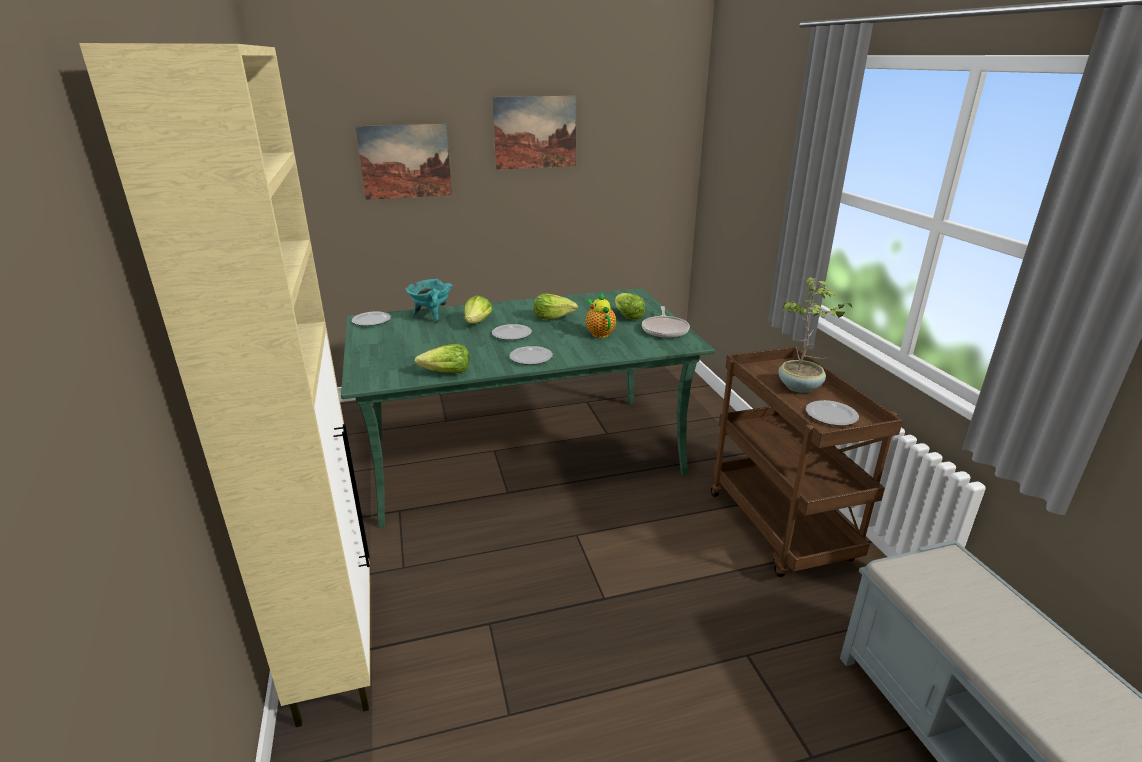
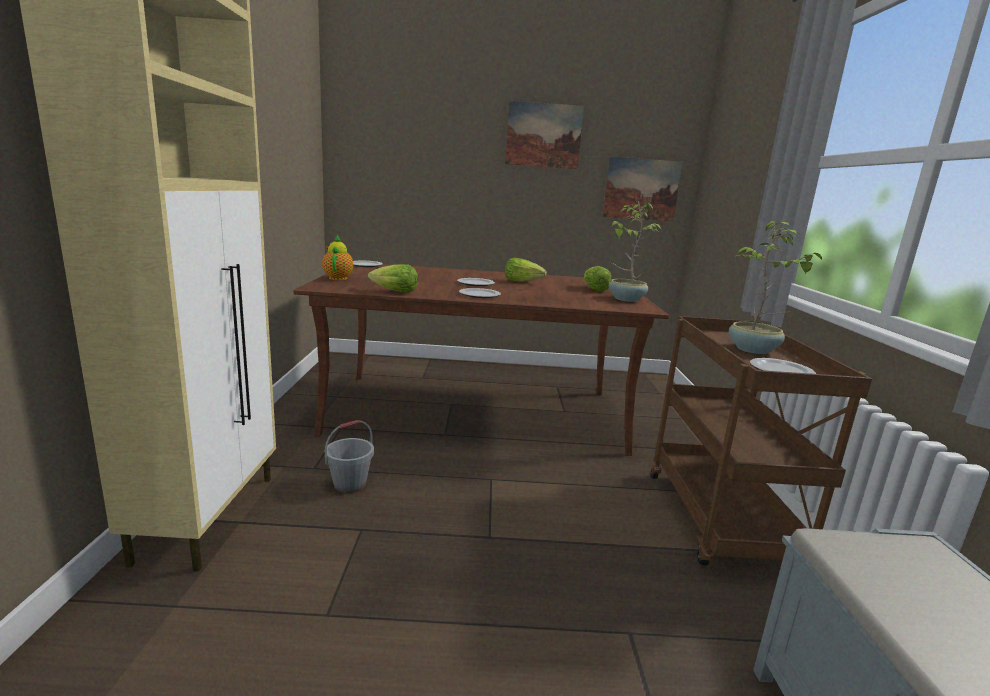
camera: 15 degrees right, 10 degrees down
green dining table [341,288,715,528] -> brown dining table [293,264,669,456]
picture [355,124,452,200] -> picture moved to [602,157,683,222]
turquoise cooking pot [406,279,453,323] -> none
lettuce [464,295,493,324] -> none
teapot [585,292,616,338] -> teapot moved to [322,235,353,280]
frying pan [642,306,690,338] -> potted plant [609,201,662,302]
none -> grey bucket [325,420,374,493]

